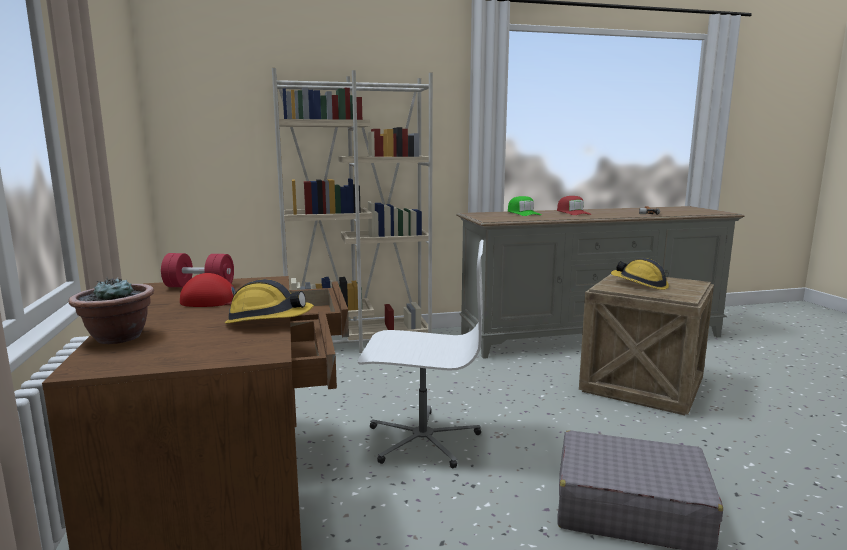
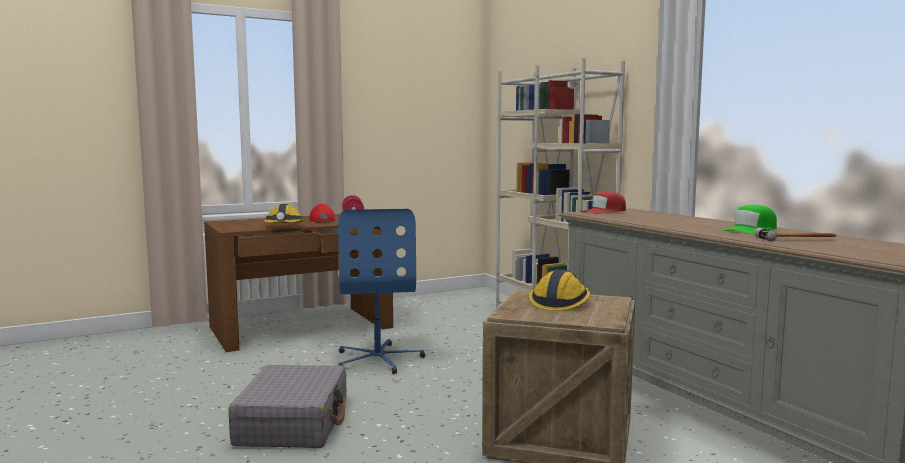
camera: 75 degrees right, 5 degrees down
potted plant [68,277,154,344] -> none
white office chair [358,240,483,468] -> blue office chair [338,209,425,374]
green cap [508,196,541,216] -> green cap moved to [722,205,777,234]
red cap [557,196,592,215] -> red cap moved to [581,191,626,214]

